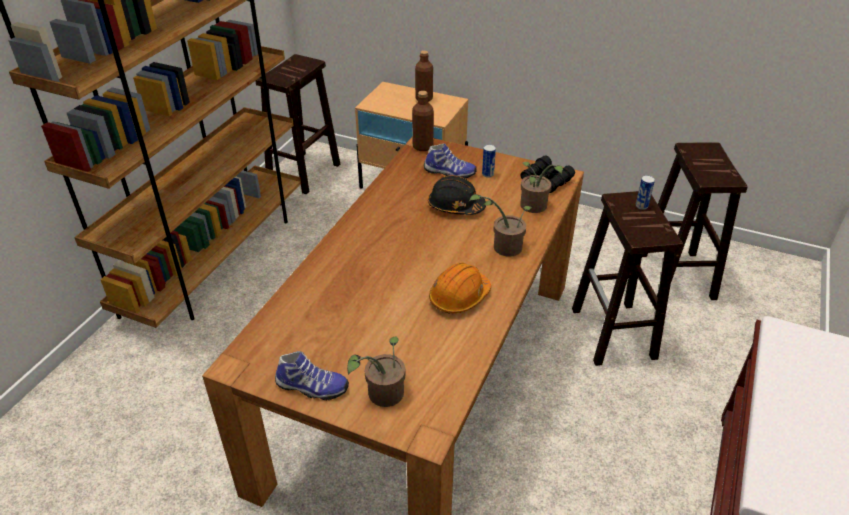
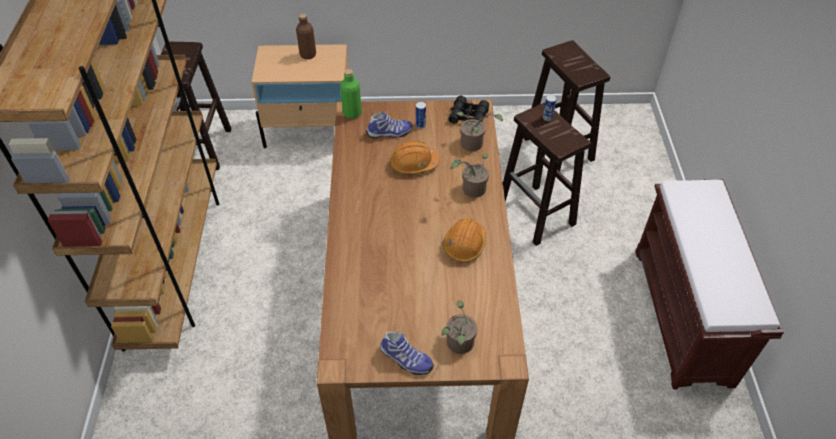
camera: 25 degrees left, 10 degrees up
shoe [275,351,349,401] -> shoe turned 45 degrees clockwise [380,332,434,375]
brown bottle [412,91,434,151] -> green bottle [340,69,362,119]
black hard hat [428,175,486,215] -> orange hard hat [390,140,440,174]

